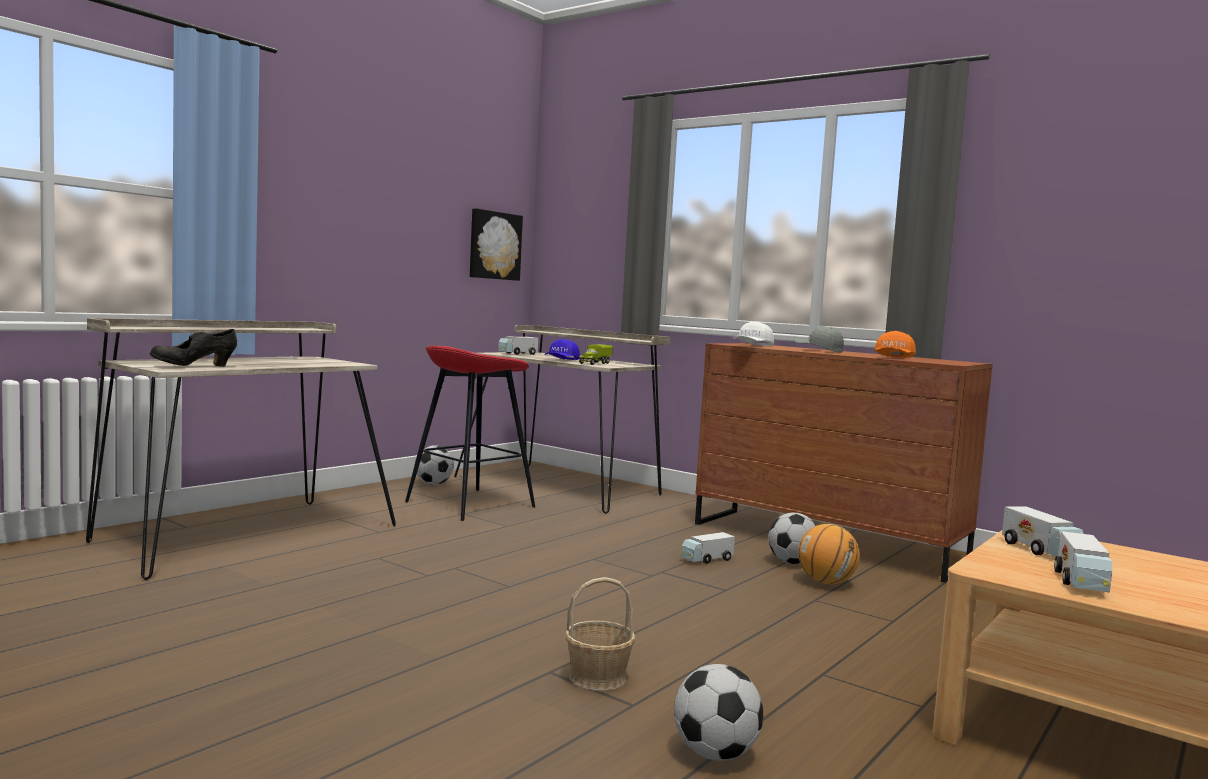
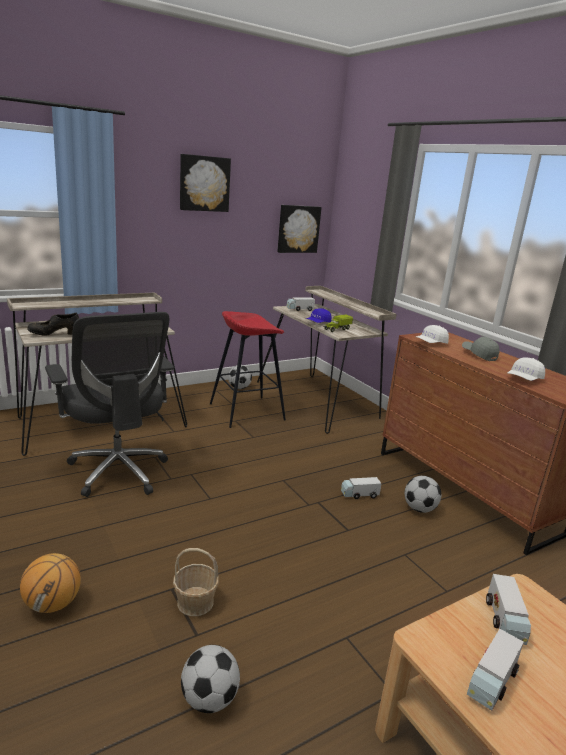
camera: 20 degrees right, 15 degrees up
basketball [798,524,860,584] -> basketball moved to [20,553,81,613]
orange cap [875,331,916,358] -> white cap [508,358,545,381]
none -> office chair [45,312,174,497]
none -> picture [180,154,231,212]

